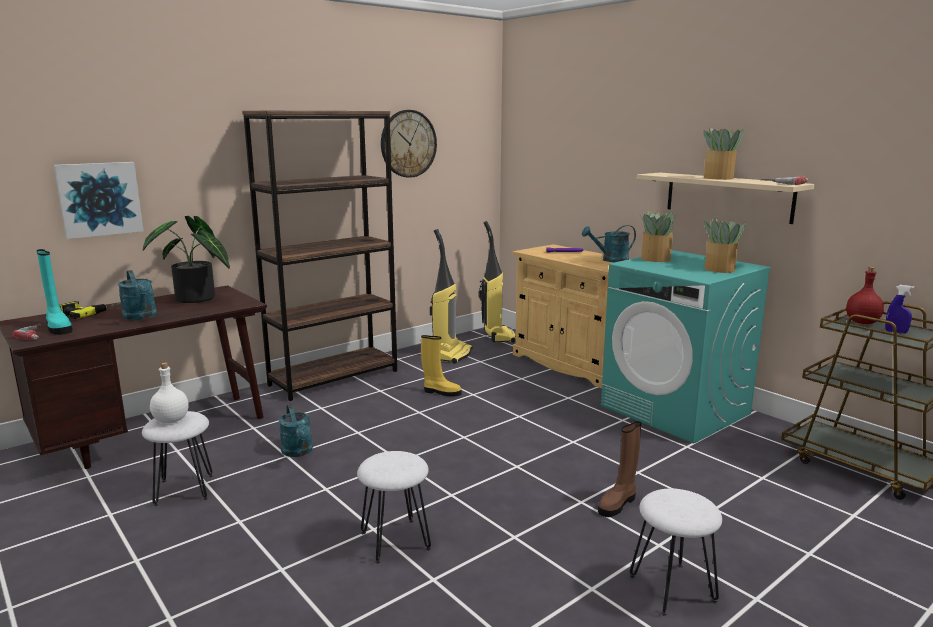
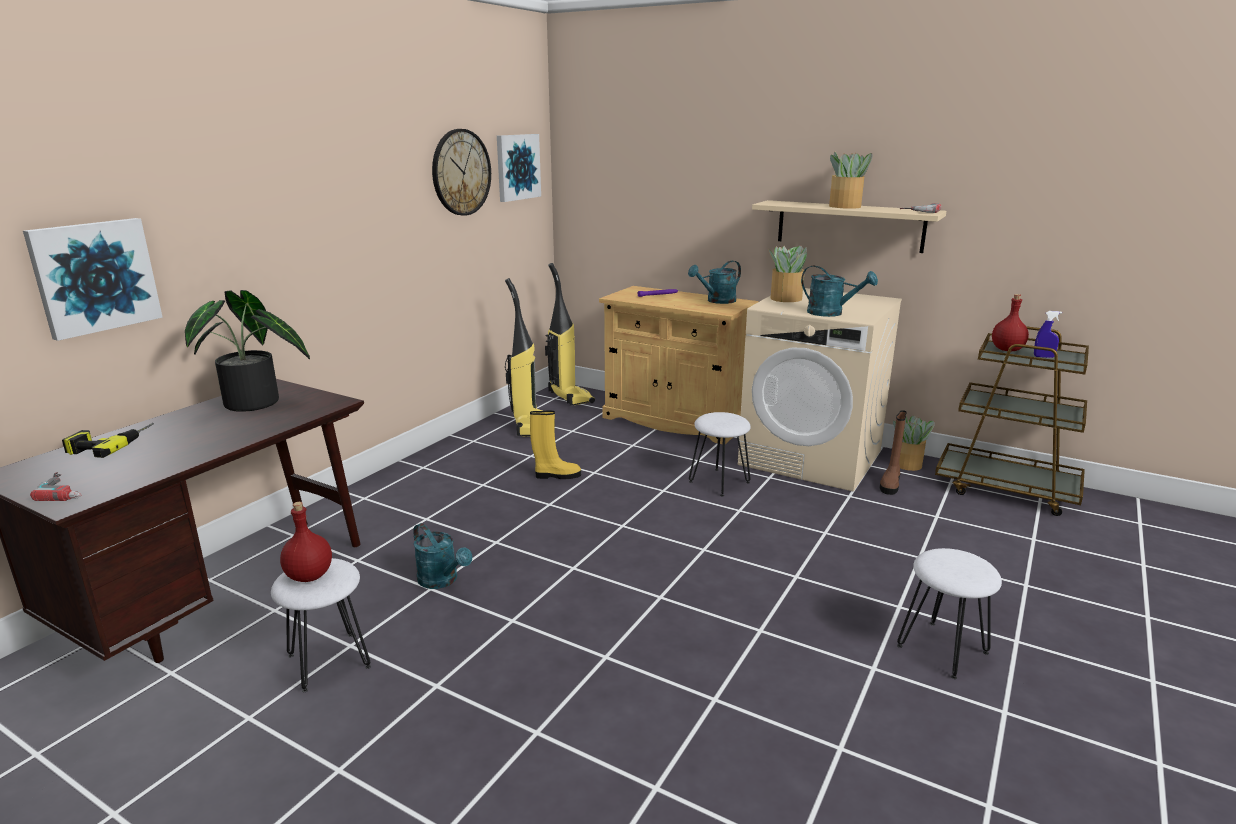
camera: 20 degrees left, 5 degrees up
turquoise boot [37,249,73,335] -> none
turquoise watering can [118,270,157,320] -> turquoise watering can moved to [801,266,878,317]
white bottle [150,362,189,424] -> red bottle [280,502,332,582]
brown bookcase [242,111,397,401] -> none
white stool [357,451,431,564] -> white stool moved to [689,412,751,496]
brown boot [598,421,641,517] -> brown boot moved to [880,410,907,495]
turquoise washing machine [601,250,772,444] -> beige washing machine [738,288,902,492]
potted plant [704,217,746,273] -> potted plant moved to [893,415,935,471]
none -> picture [497,134,541,202]

